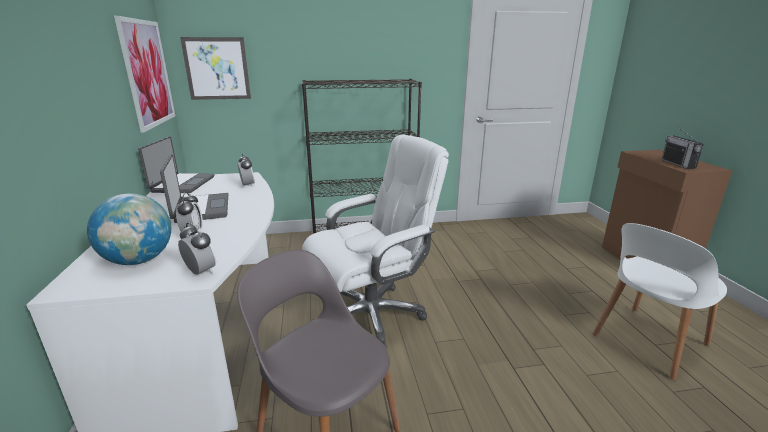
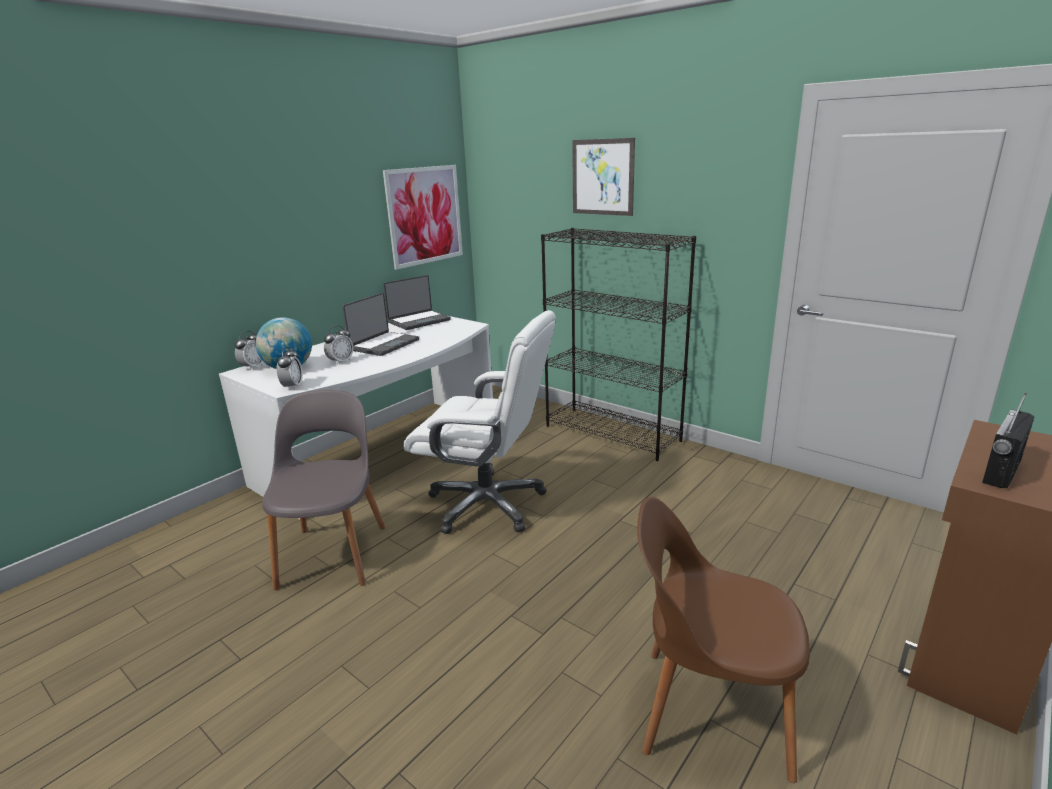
camera: 50 degrees right, 0 degrees up
picture [180,37,251,100] -> picture moved to [572,138,635,216]
alarm clock [237,153,255,187] -> alarm clock moved to [235,331,263,370]
white chair [592,223,727,380] -> brown chair [637,497,810,783]

